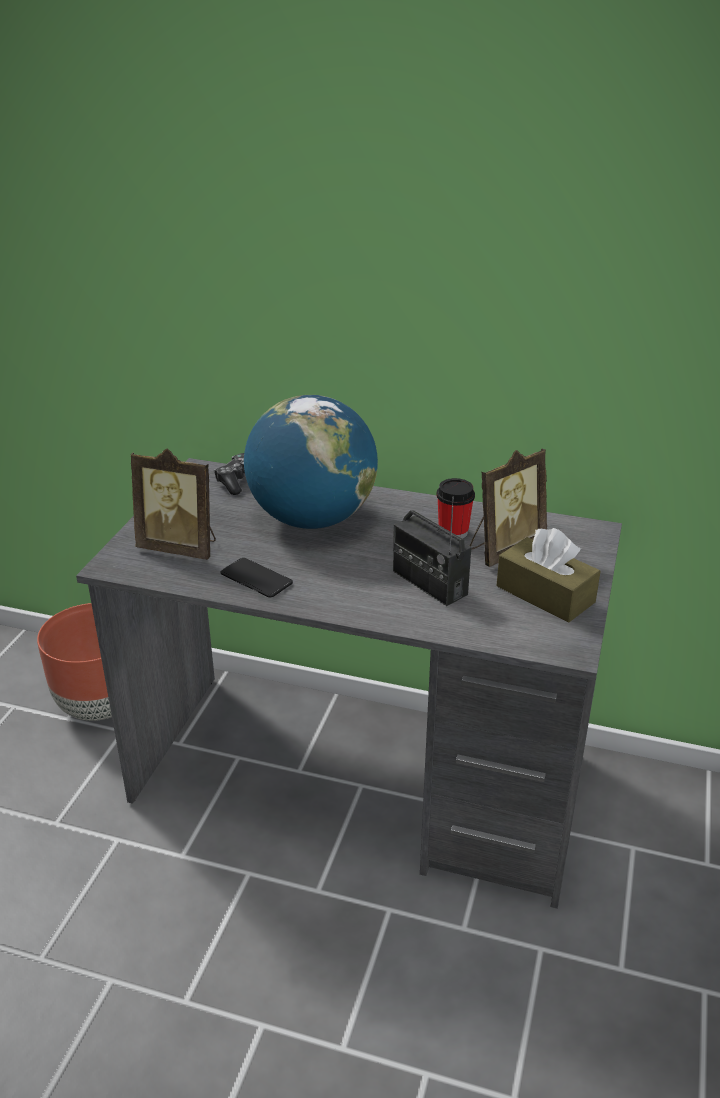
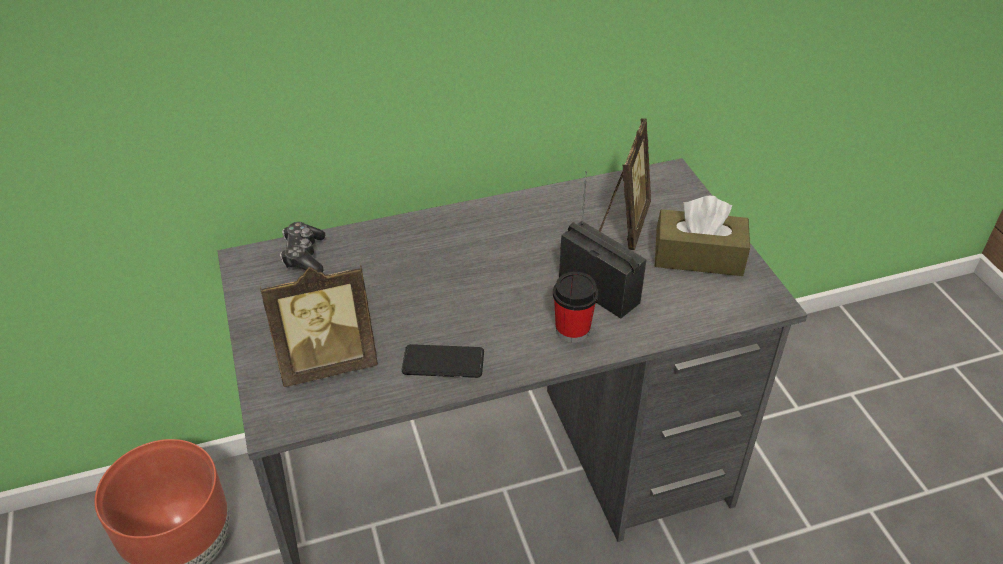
camera: 35 degrees left, 10 degrees up
globe [244,395,378,529] -> none
radio [393,497,471,606] -> radio turned 150 degrees counterclockwise [559,171,647,319]
cup [436,478,475,539] -> cup moved to [553,272,598,342]

